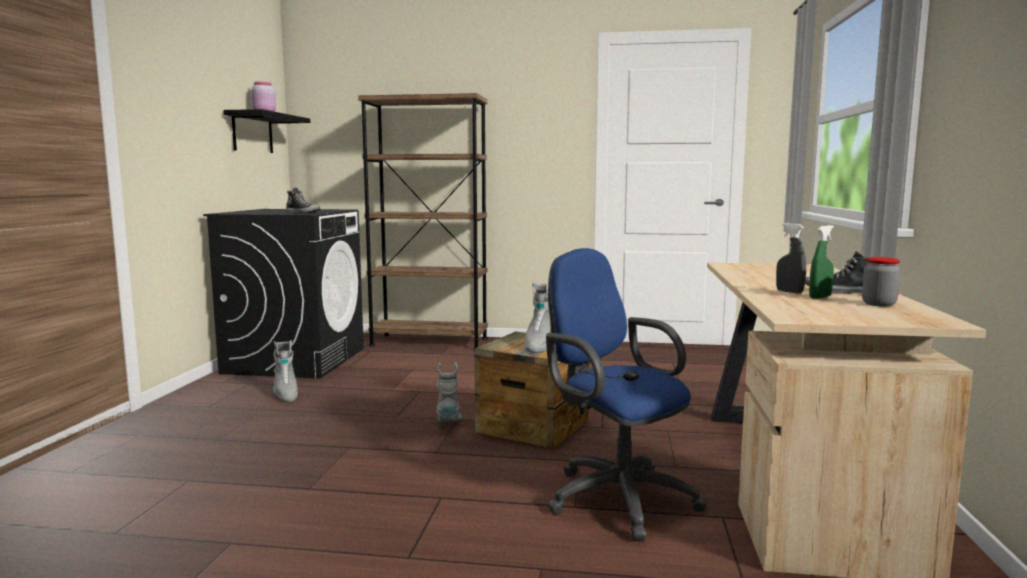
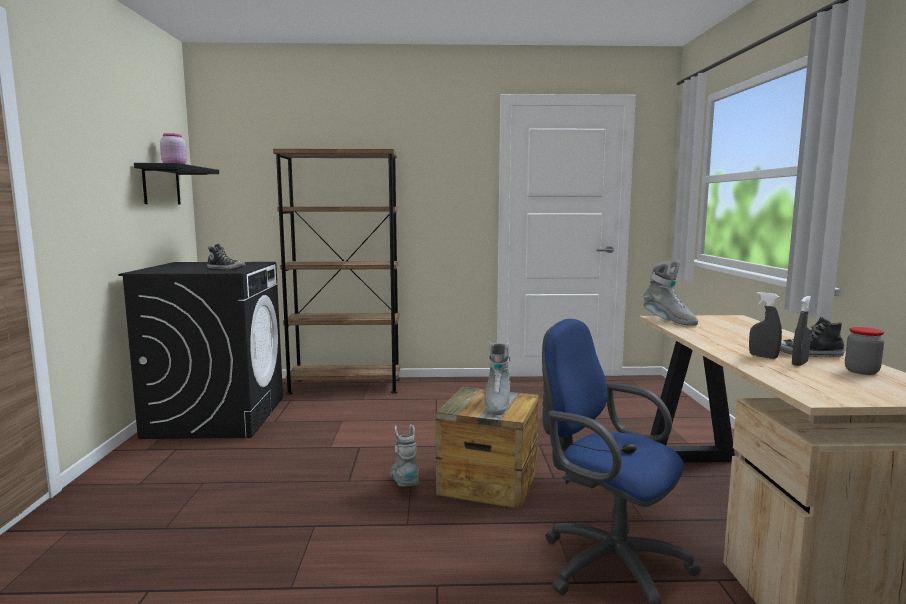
camera: 10 degrees left, 0 degrees up
grey boot [273,340,298,402] -> grey boot moved to [643,260,698,326]
green spray bottle [809,225,834,299] -> grey spray bottle [792,296,811,366]

